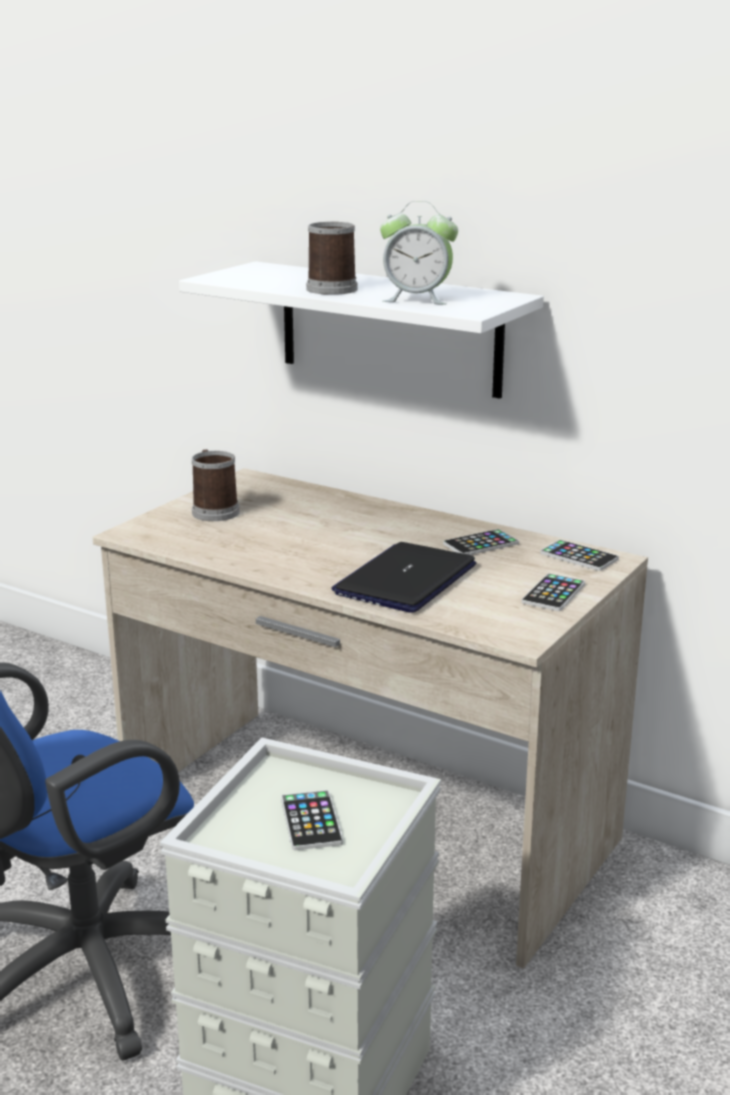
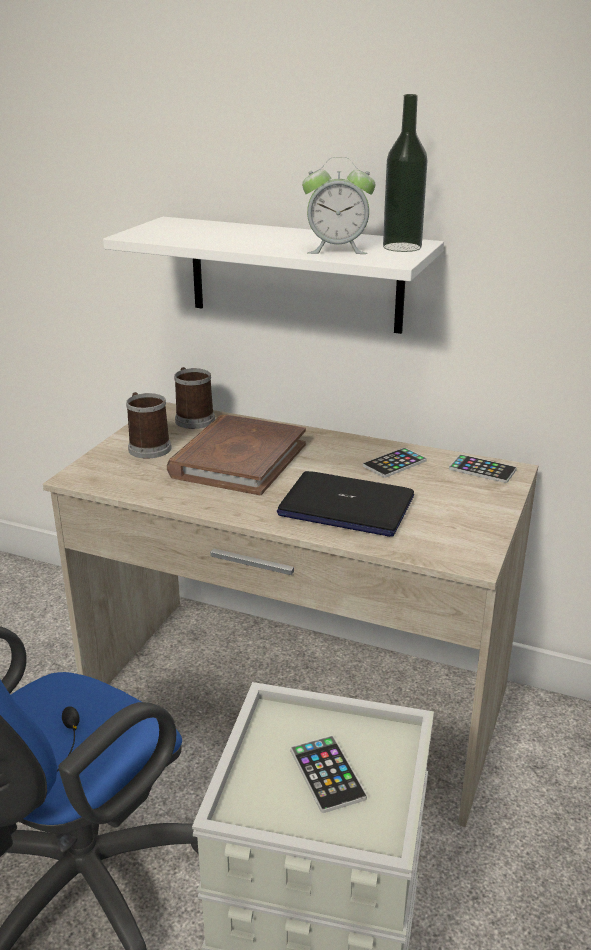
camera: 10 degrees left, 5 degrees up
mug [306,222,358,295] -> mug moved to [174,367,215,429]
laptop [332,542,476,613] -> laptop turned 90 degrees counterclockwise [277,471,414,537]
phone [521,573,585,611] -> none
none -> brown book [166,415,306,495]
none -> bottle [383,94,427,252]

